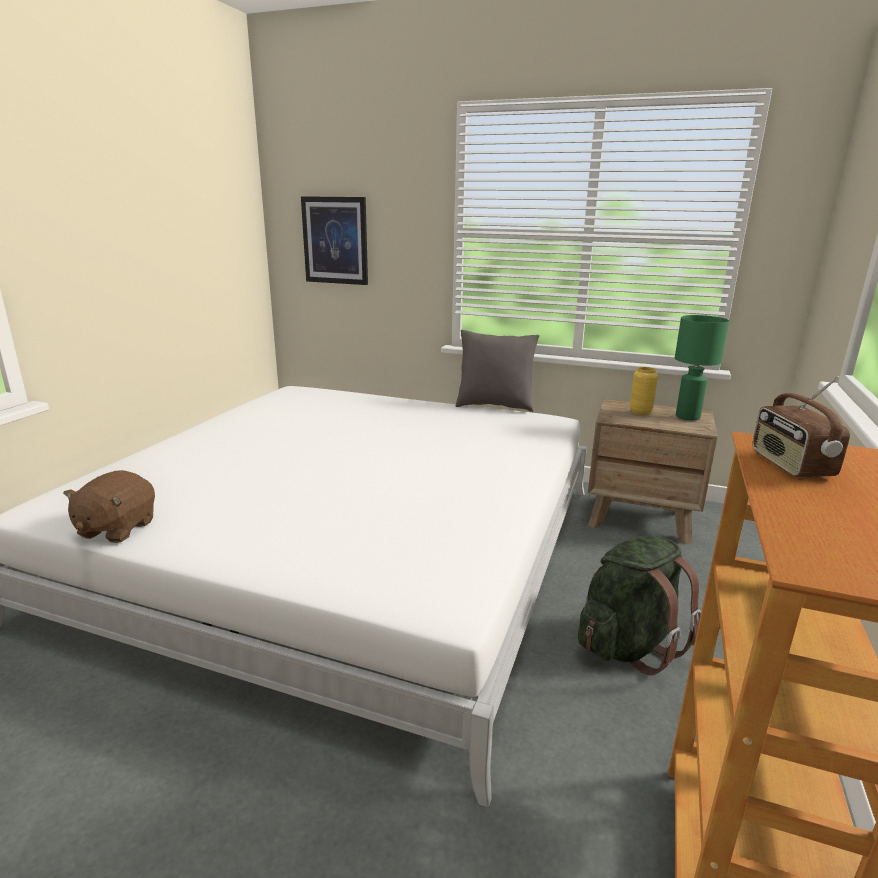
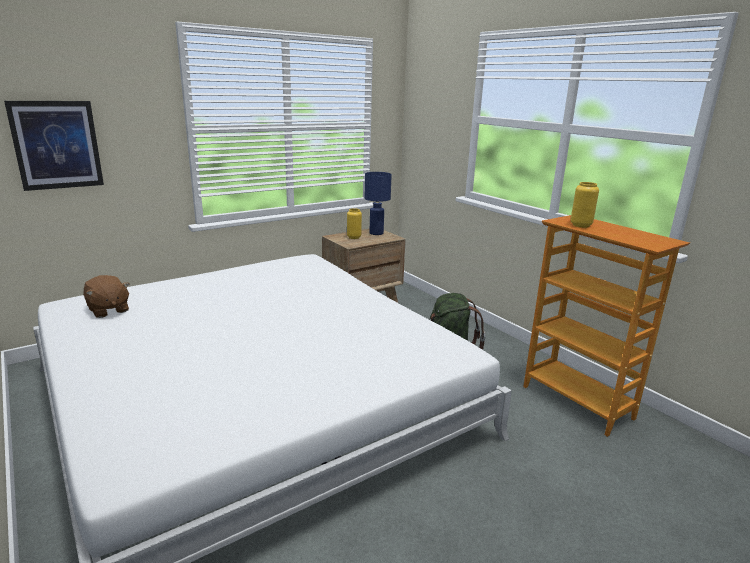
camera: 55 degrees left, 0 degrees up
brown plush toy [63,470,155,543] -> brown plush toy moved to [83,275,130,318]
grey pillow [456,330,540,412] -> none
green table lamp [675,315,729,420] -> blue table lamp [365,172,392,235]
radio [753,376,850,478] -> yellow vase [570,182,599,228]

